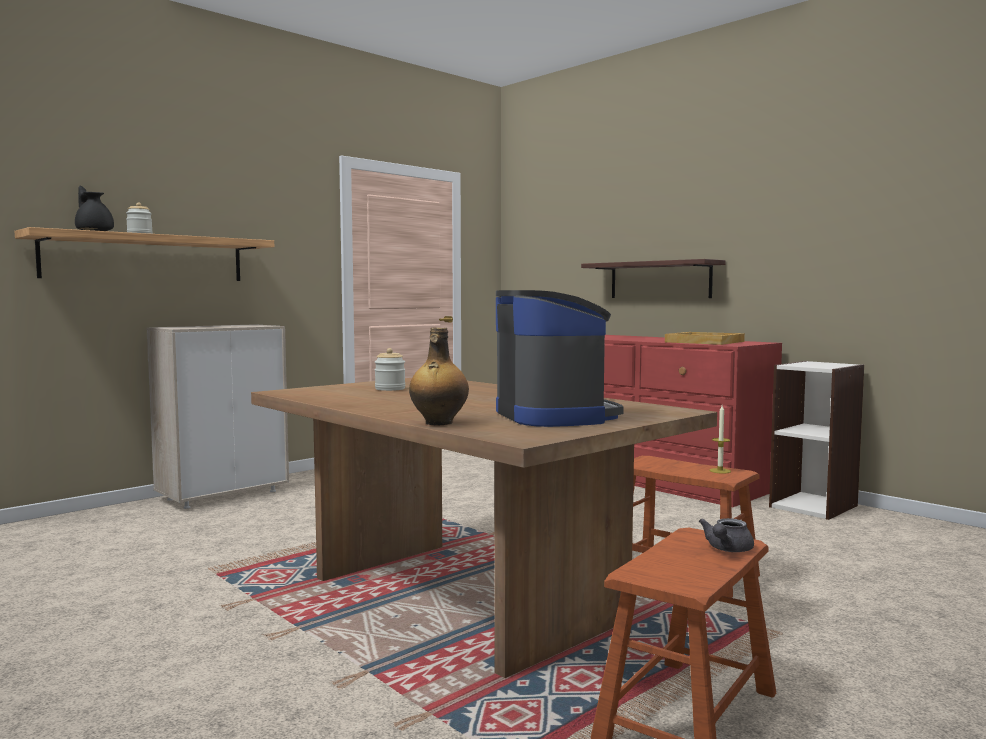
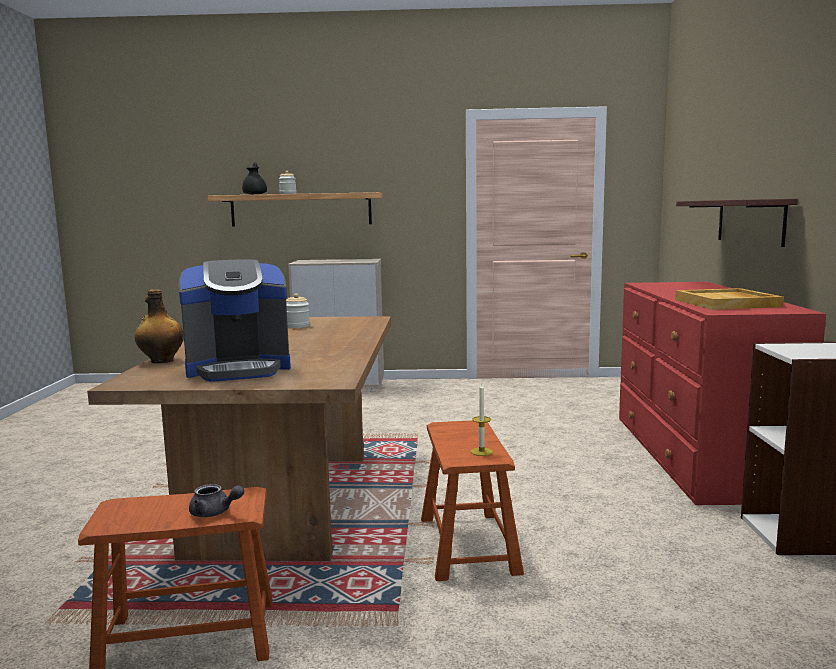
camera: 45 degrees right, 5 degrees up
coffee machine [496,290,624,427] -> coffee machine turned 45 degrees clockwise [179,259,291,382]
grey teapot [699,518,754,552] -> grey teapot turned 150 degrees counterclockwise [189,484,244,517]

